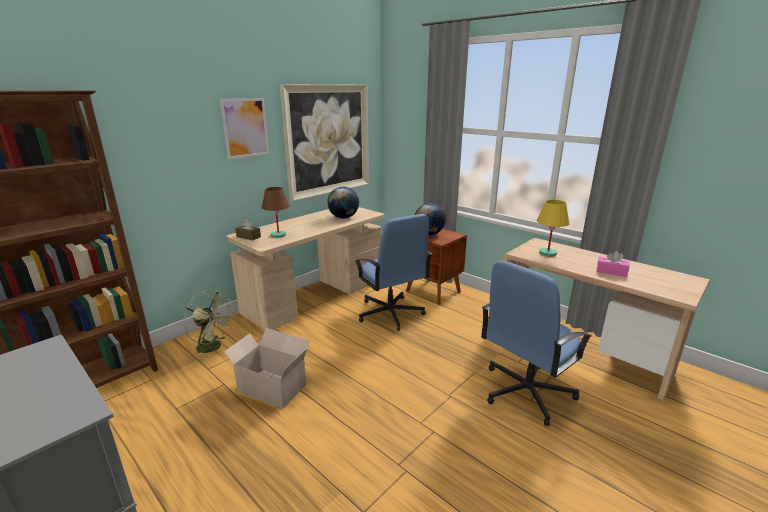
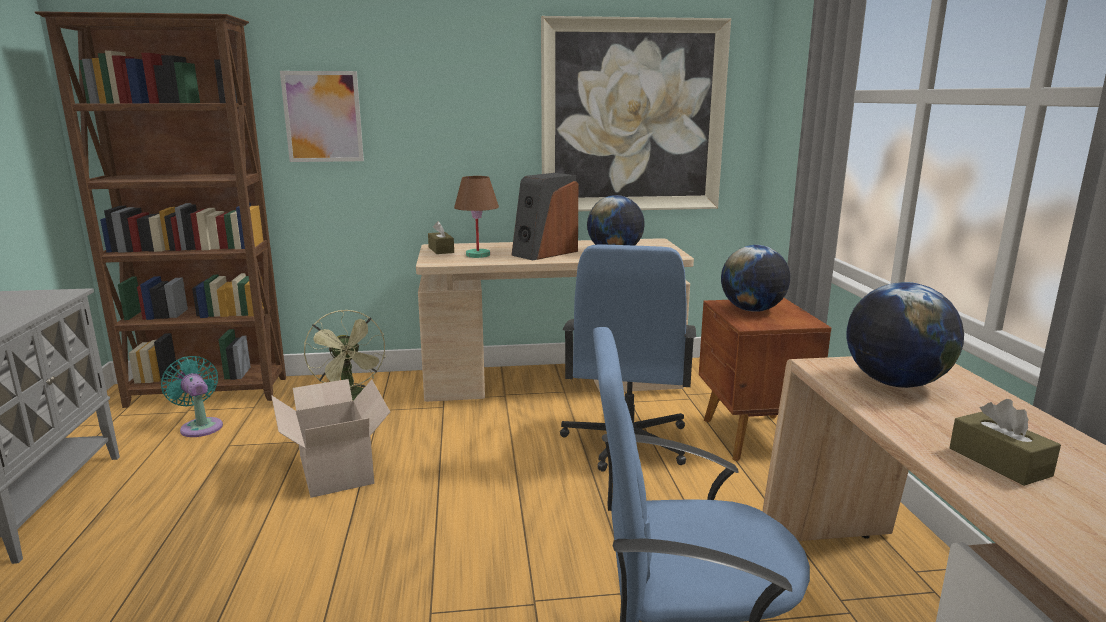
camera: 40 degrees right, 5 degrees down
picture [220,98,270,159] -> picture moved to [280,71,364,162]
yellow table lamp [537,200,569,257] -> globe [846,282,964,388]
pink tissue box [597,251,630,277] -> brown tissue box [950,399,1061,486]
none -> turquoise fan [161,356,223,437]
none -> speaker [511,173,578,260]

